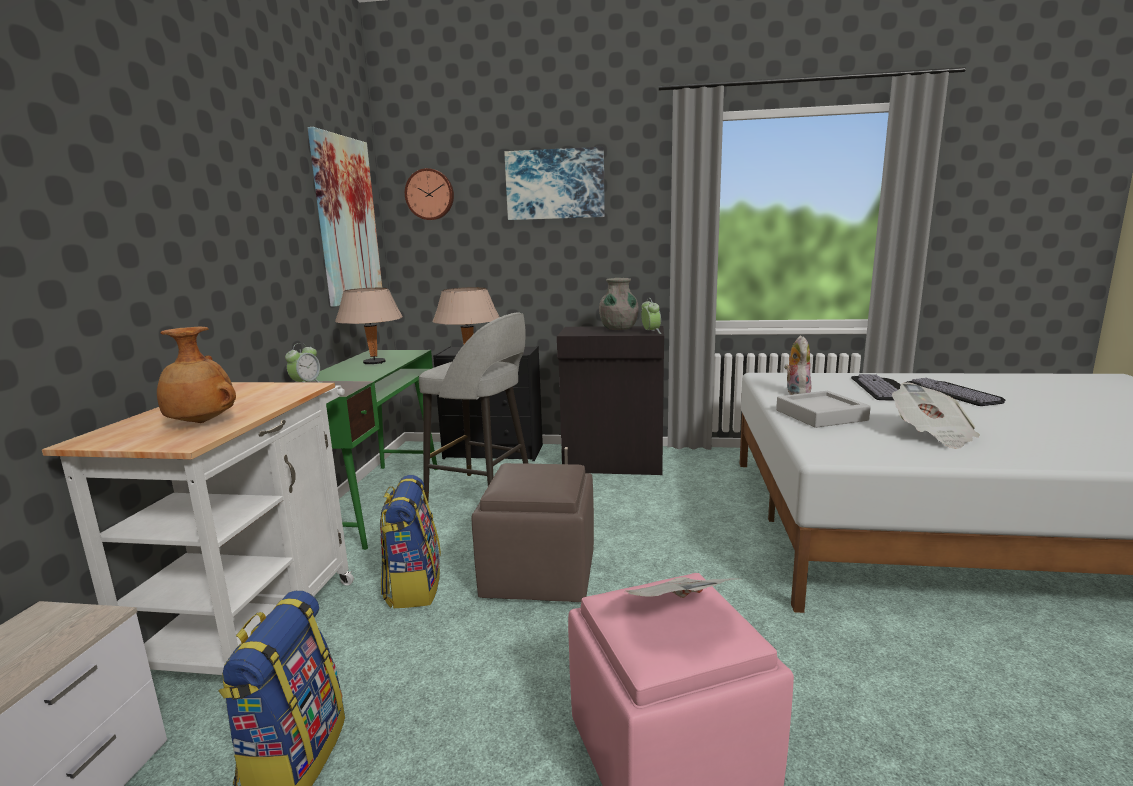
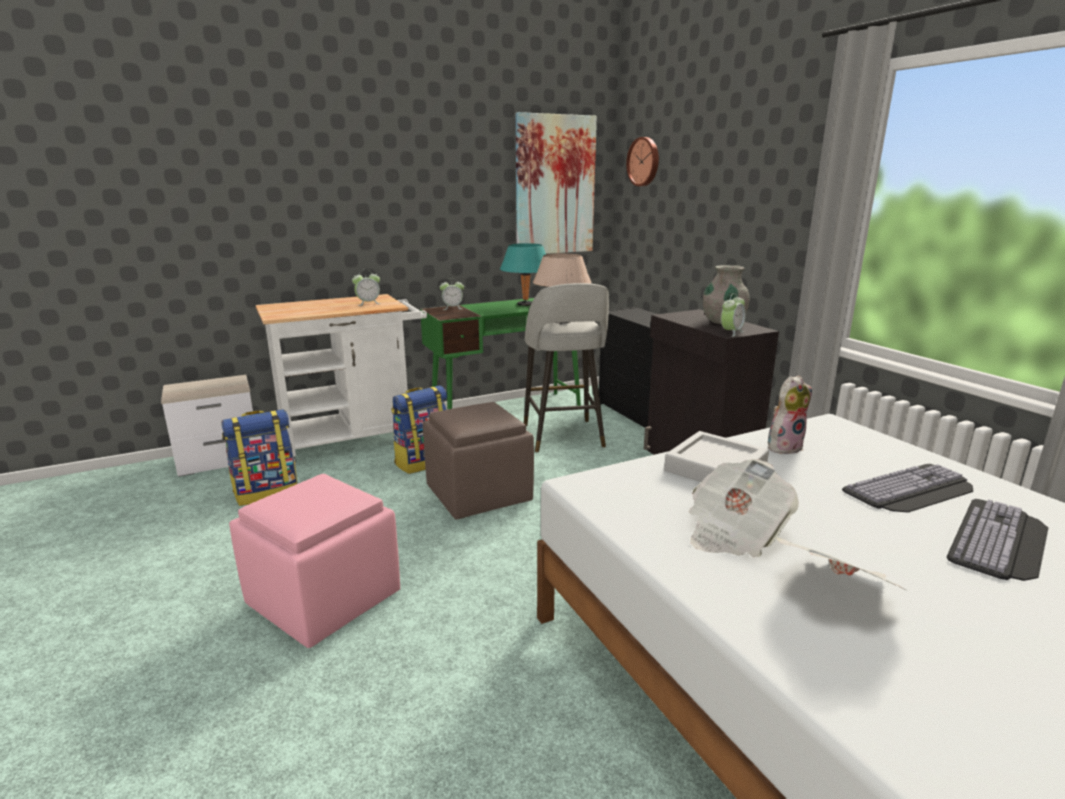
camera: 55 degrees right, 5 degrees up
brown vase [157,327,236,423] -> none
beige table lamp [335,288,403,364] -> turquoise table lamp [500,243,546,306]
picture [504,147,605,220] -> none
newspaper [626,577,737,598] -> newspaper moved to [777,537,904,589]
none -> alarm clock [352,270,380,306]

